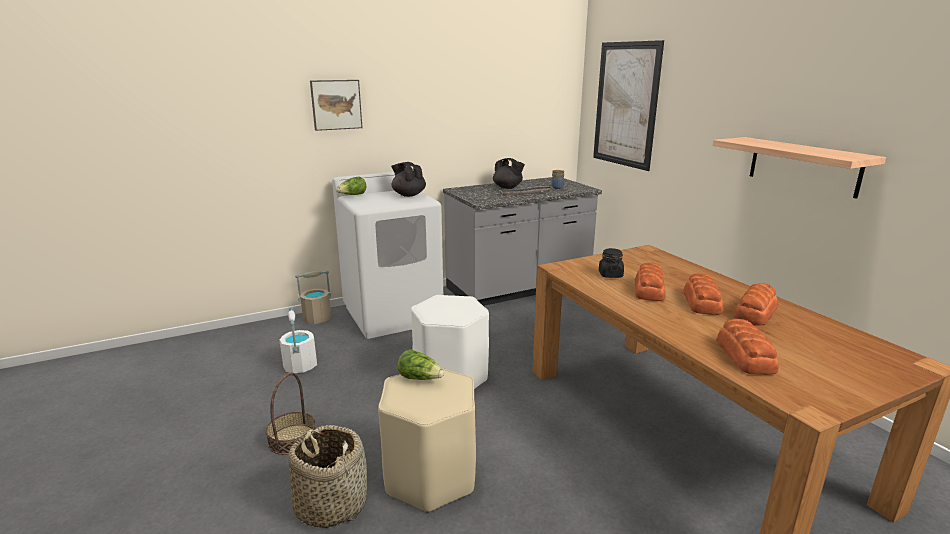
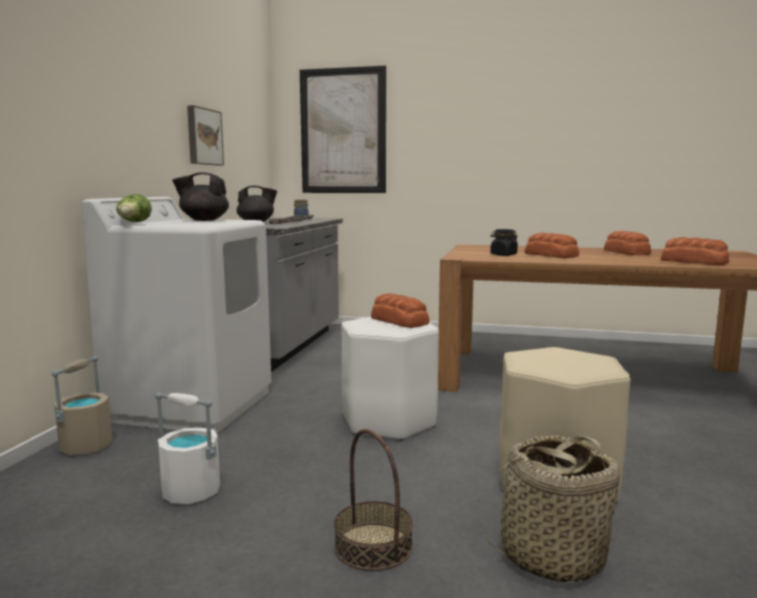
camera: 50 degrees left, 10 degrees down
picture [310,80,363,131] -> picture moved to [187,105,224,165]
lettuce [398,349,444,380] -> none
bread [683,273,723,315] -> bread moved to [371,294,430,328]
shelf [713,137,886,199] -> none

